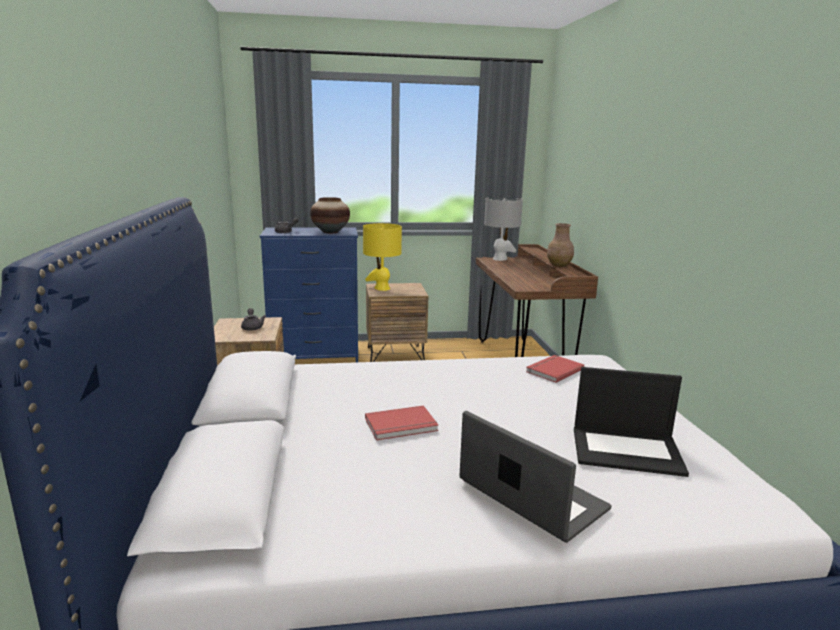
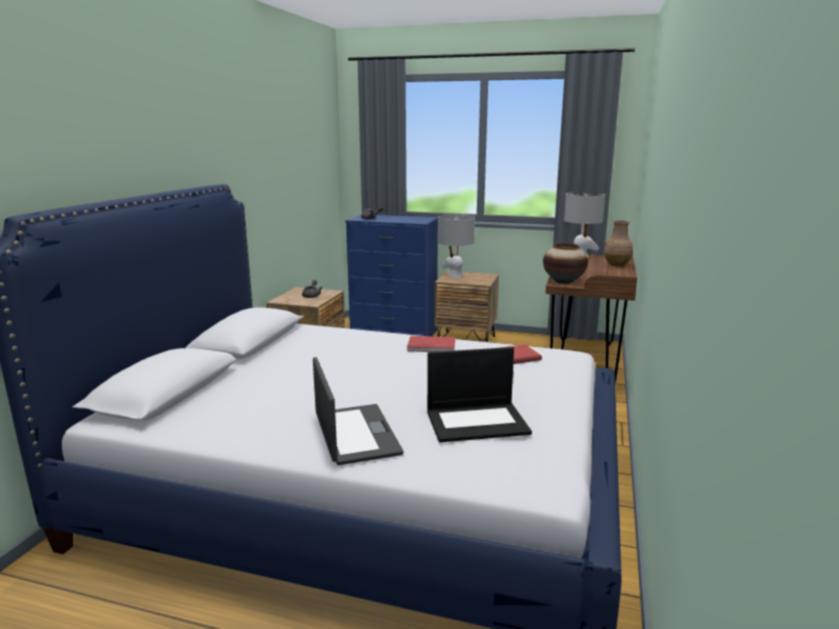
camera: 25 degrees right, 0 degrees up
vase [310,197,350,233] -> vase moved to [543,243,588,284]
yellow table lamp [363,223,402,291] -> grey table lamp [438,214,475,278]
red book [365,405,438,440] -> red book moved to [407,336,455,352]
laptop [574,367,689,477] -> laptop turned 45 degrees counterclockwise [427,347,532,442]

